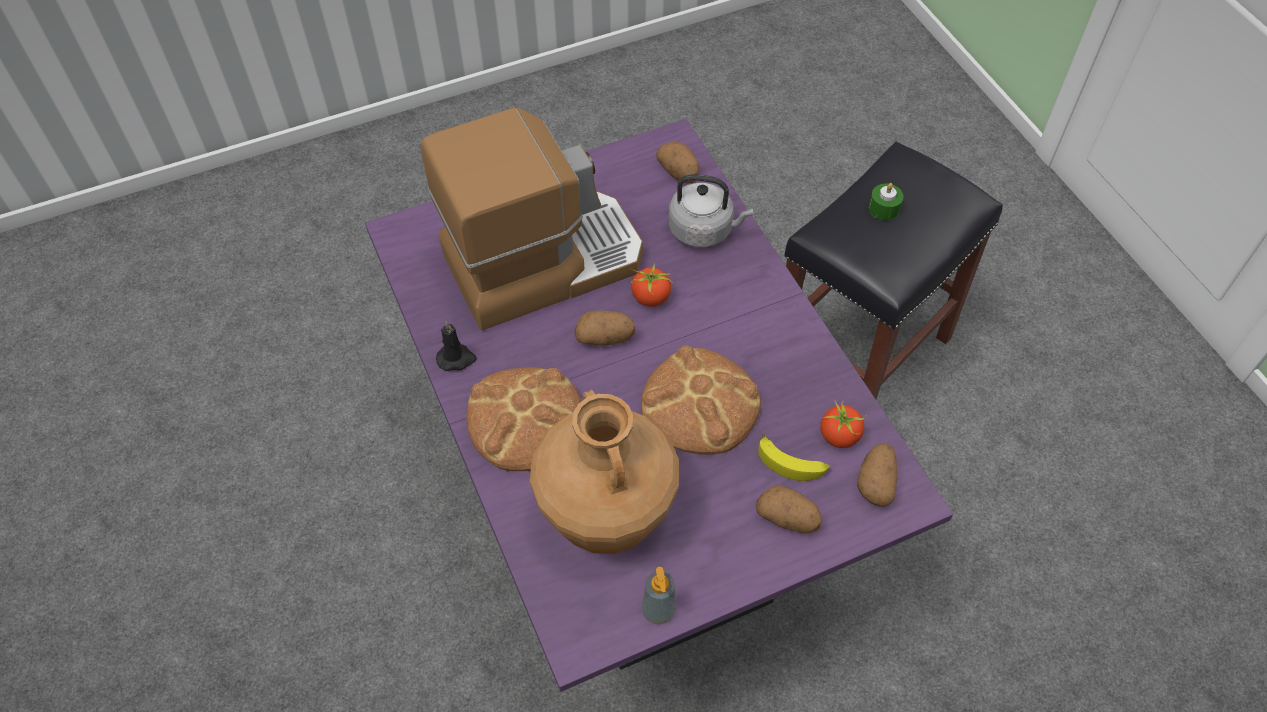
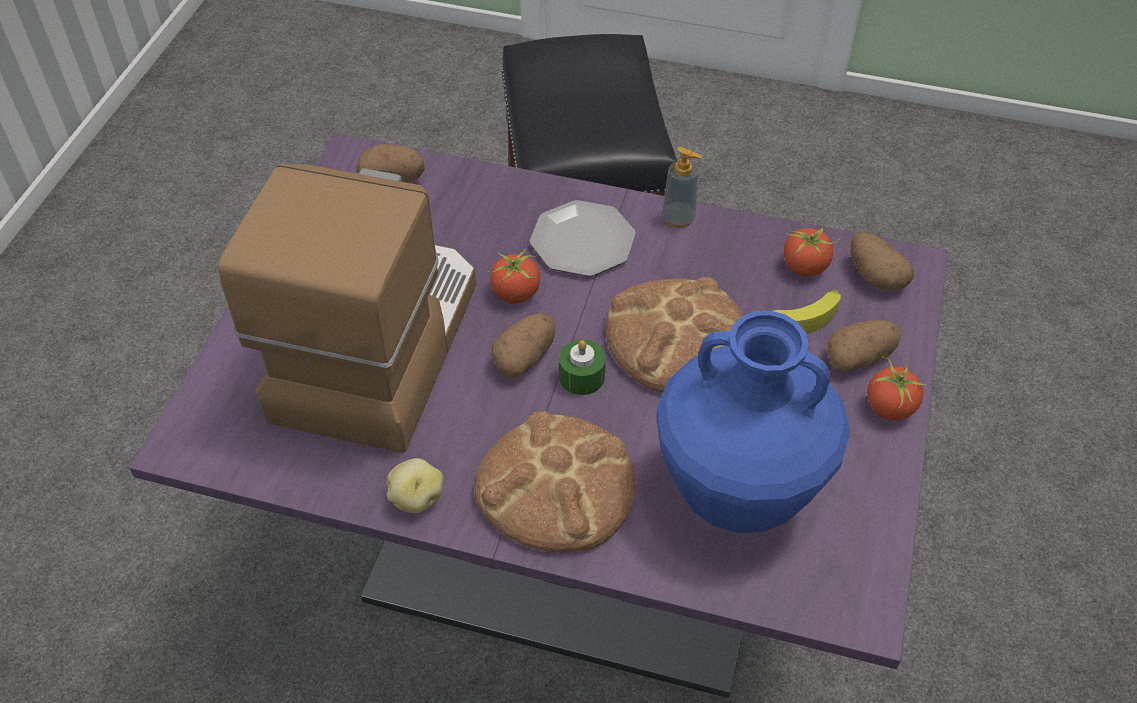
camera: 50 degrees left, 5 degrees down
black candle [436,321,477,371] -> potato [387,458,444,513]
brown vase [530,390,679,554] -> blue vase [656,311,850,533]
soap dispenser [642,567,676,624] -> soap dispenser moved to [662,147,702,228]
grey kettle [669,174,753,248] -> none
green candle [869,183,903,221] -> green candle moved to [559,340,606,395]
none -> plate [530,200,636,277]
none -> tomato [867,354,927,420]

